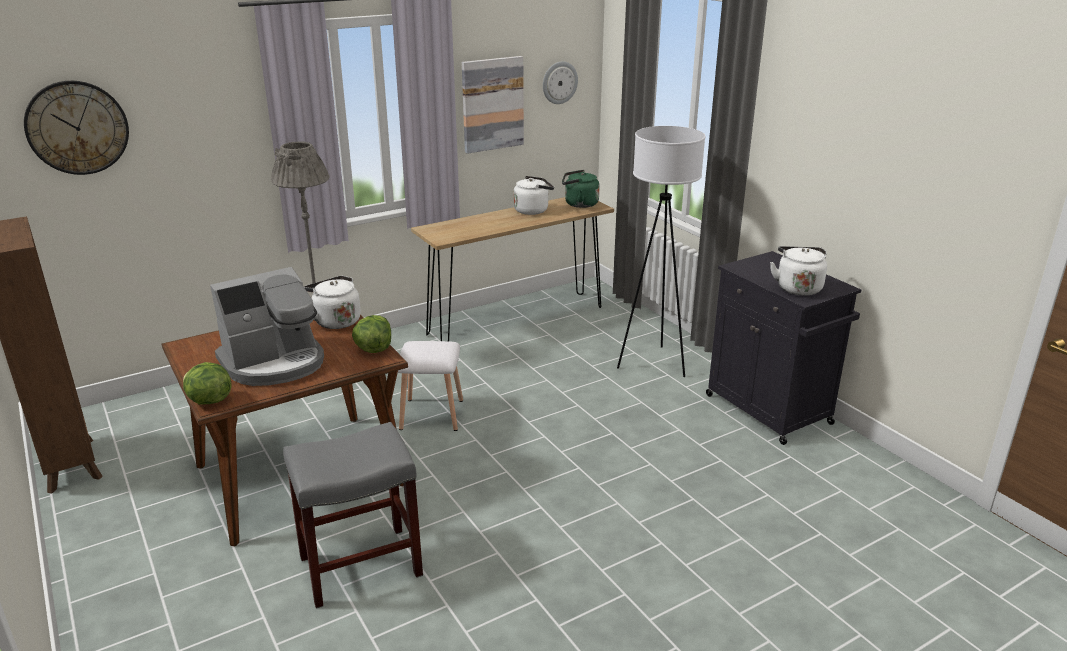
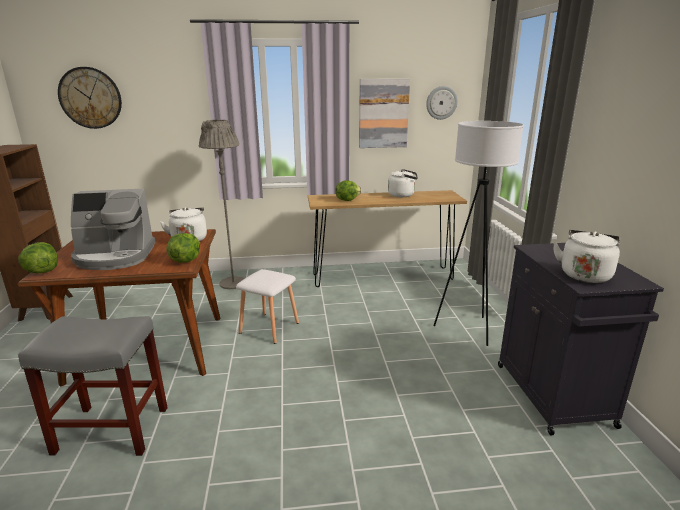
camera: 25 degrees right, 5 degrees down
green kettle [562,170,600,208] -> none
none -> lettuce [335,180,361,201]

